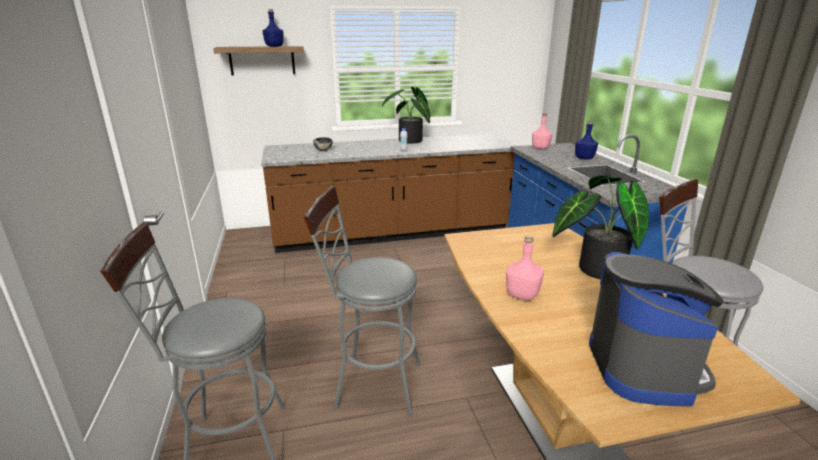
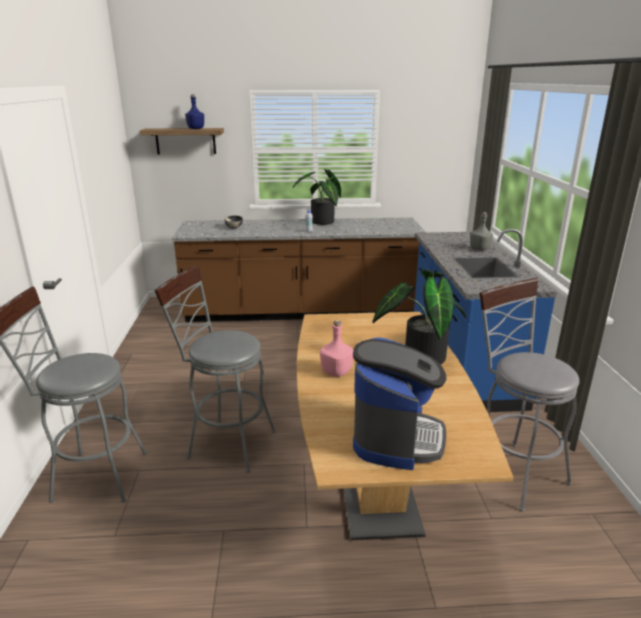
camera: 10 degrees right, 0 degrees up
pink bottle [532,113,552,149] -> none
blue bottle [575,121,598,160] -> grey bottle [470,212,493,251]

